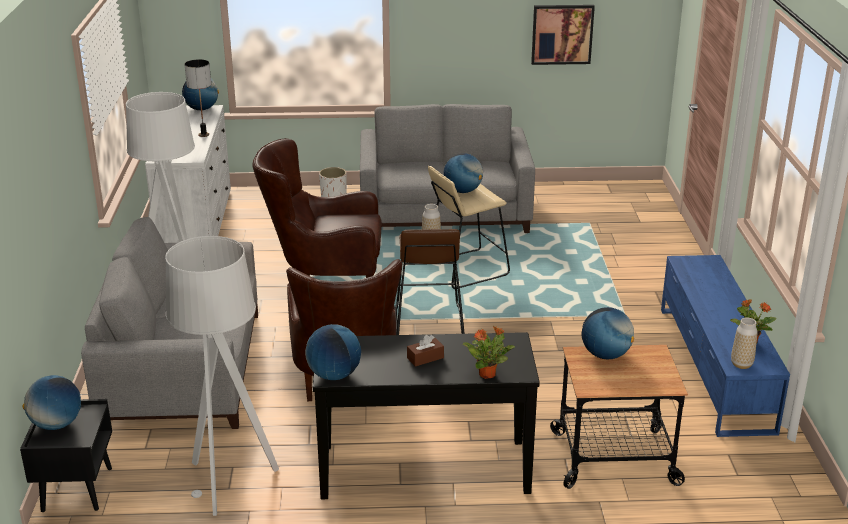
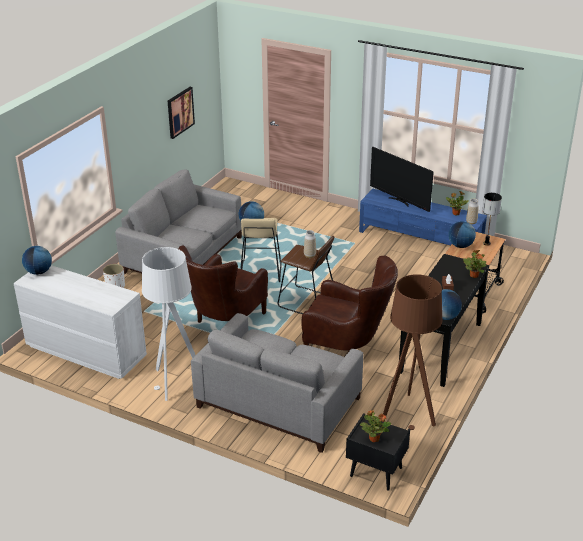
camera: 60 degrees left, 5 degrees up
globe [23,375,81,430] -> potted plant [360,410,391,442]
grey floor lamp [165,236,279,516] -> brown floor lamp [382,274,443,430]
table lamp [184,59,211,137] -> table lamp moved to [482,193,502,246]
none -> television [370,147,434,212]

